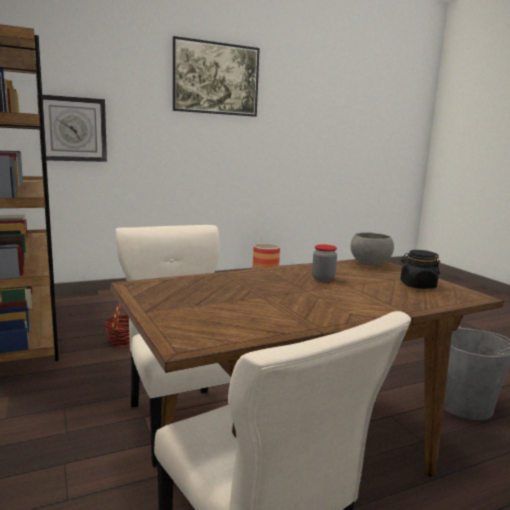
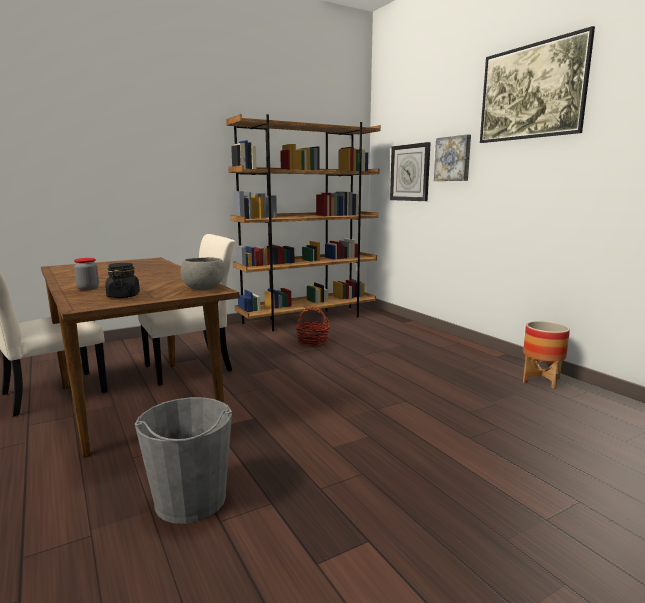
camera: 85 degrees right, 0 degrees up
jar [312,244,337,282] -> jar moved to [74,258,99,290]
none -> picture [434,134,471,181]

